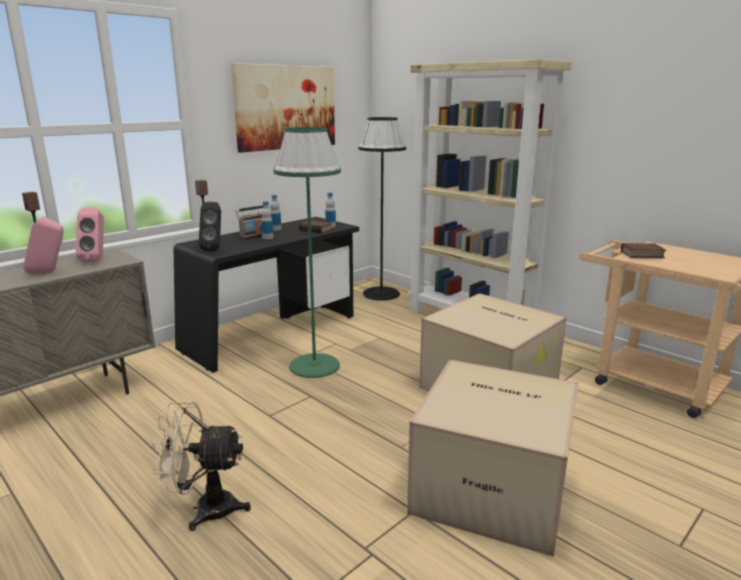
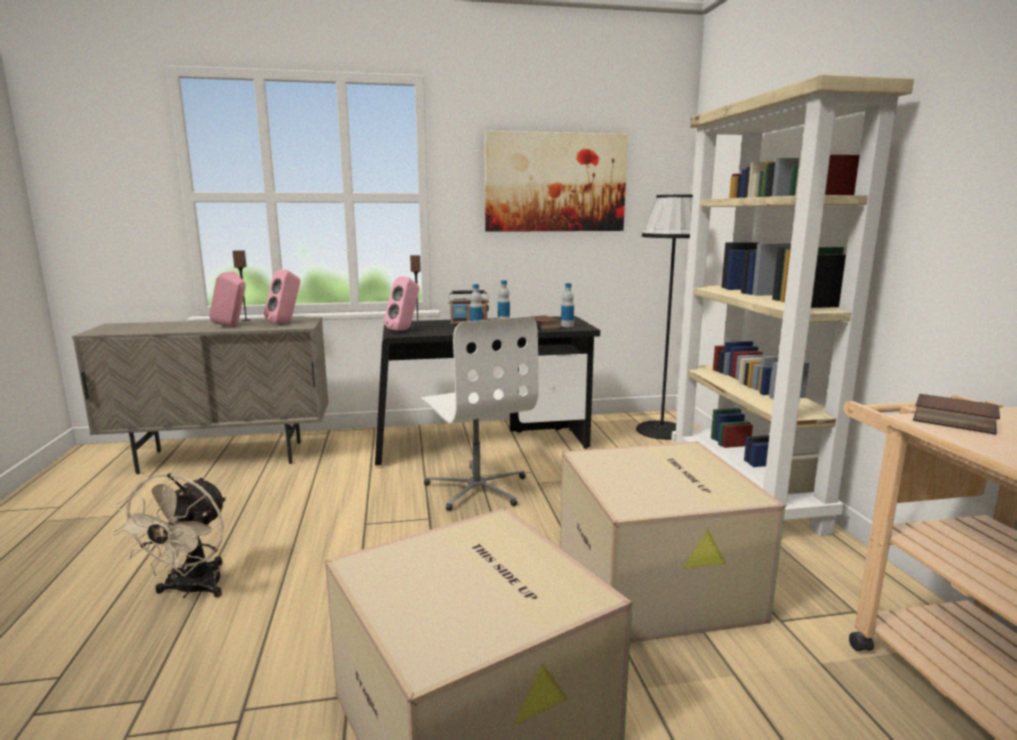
camera: 35 degrees right, 5 degrees down
beige fan [151,402,251,531] -> beige fan turned 120 degrees counterclockwise [113,473,226,598]
black speaker [199,202,221,251] -> pink speaker [384,277,419,331]
green floor lamp [273,127,341,378] -> white office chair [421,316,539,511]

